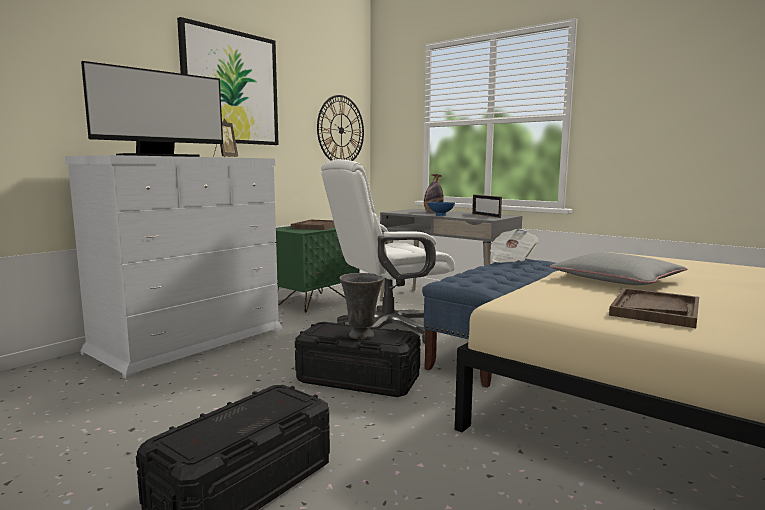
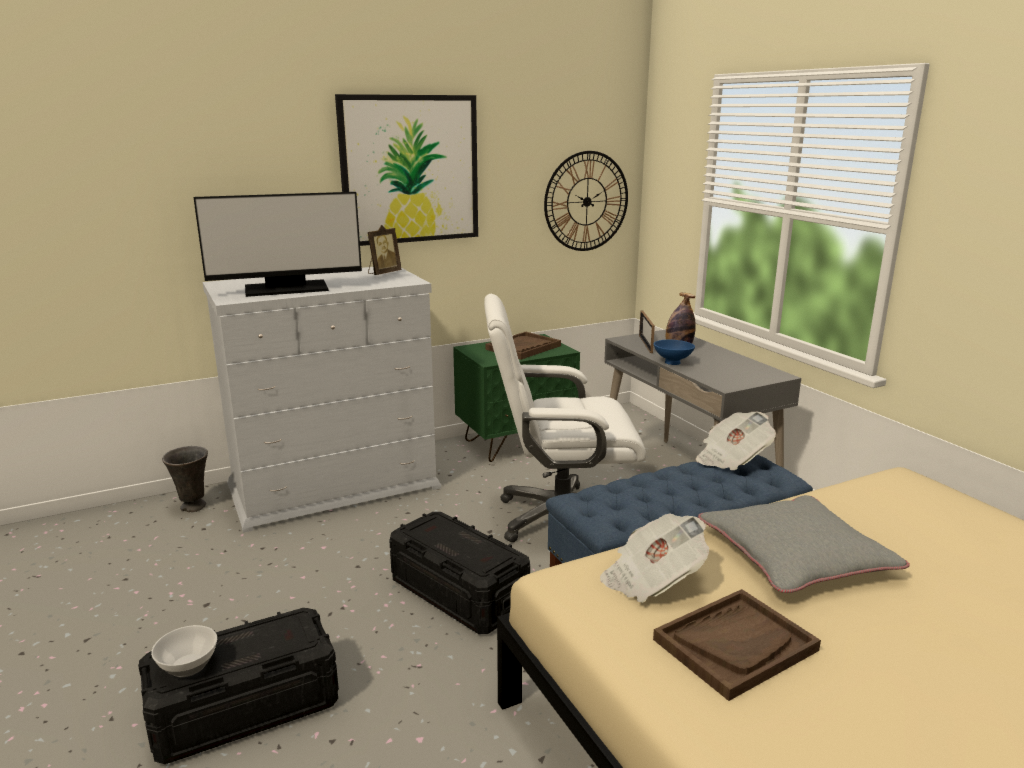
camera: 25 degrees right, 10 degrees up
grey vase [339,273,384,339] -> grey vase moved to [162,446,208,512]
picture frame [472,194,502,218] -> picture frame moved to [639,310,655,353]
none -> bowl [151,625,217,677]
none -> newspaper [600,513,709,603]

